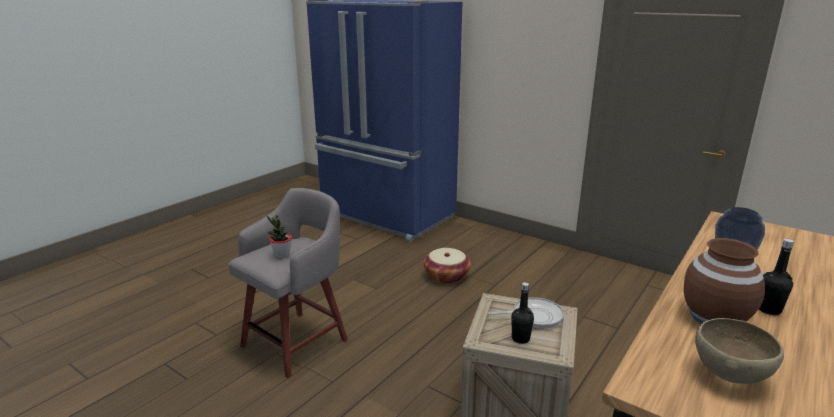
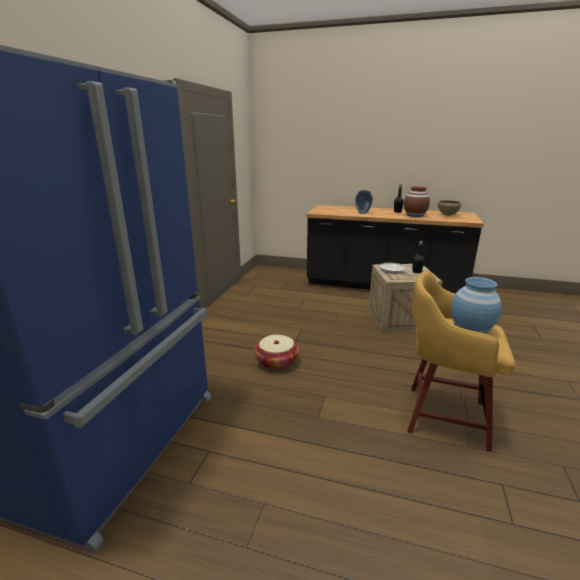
camera: 110 degrees left, 0 degrees up
grey stool [228,188,348,378] -> yellow stool [408,271,515,452]
potted plant [267,215,292,258] -> blue vase [451,277,502,334]

